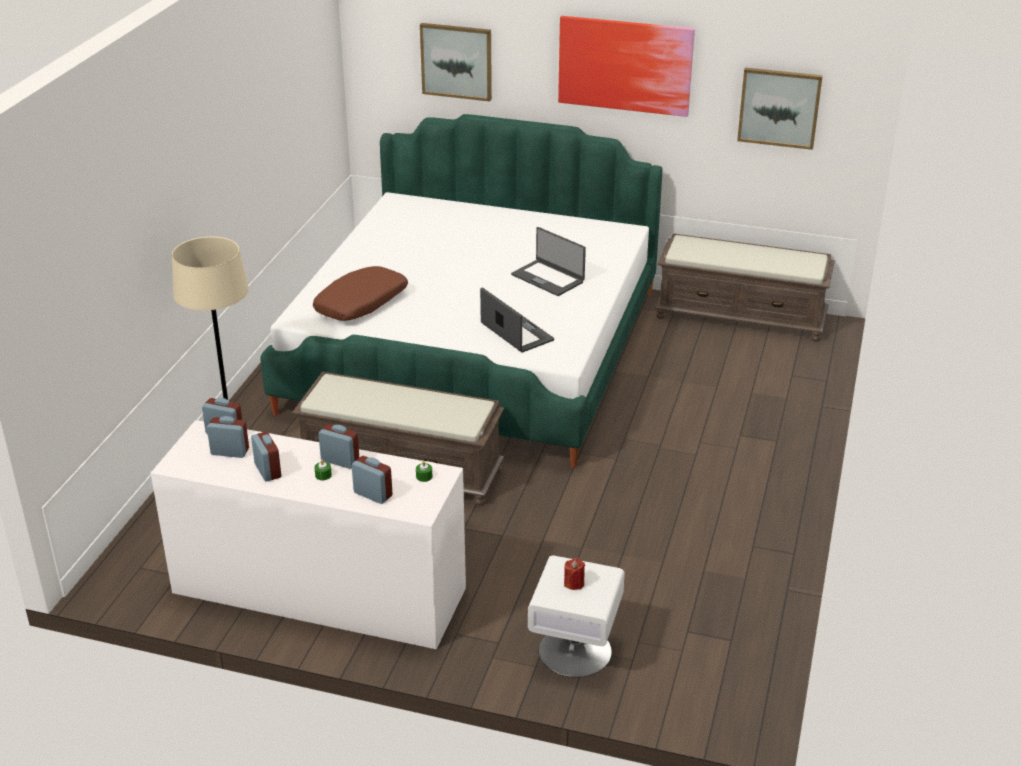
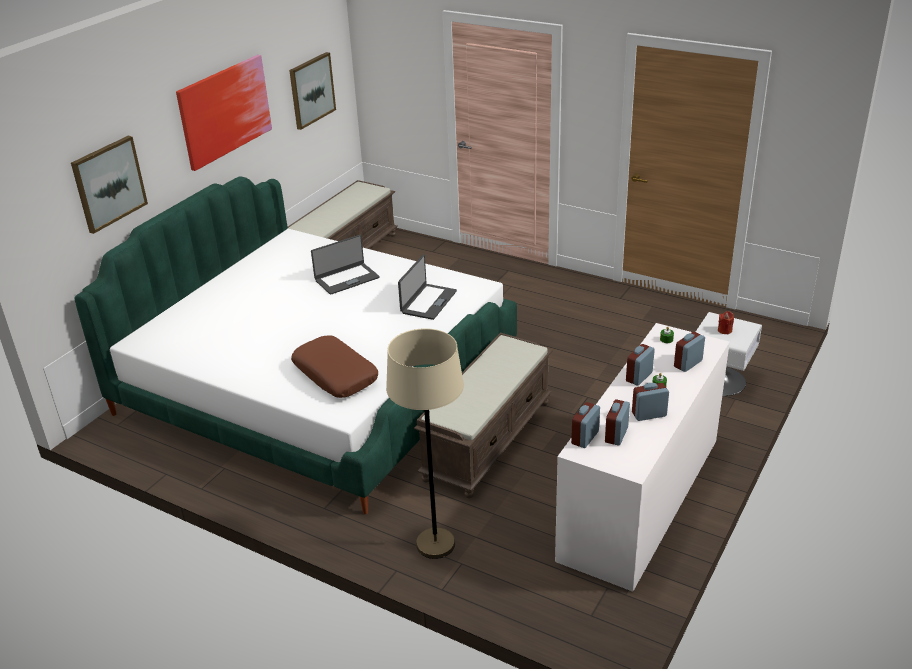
camera: 75 degrees left, 0 degrees up
laptop [480,287,554,353] -> laptop turned 135 degrees clockwise [398,255,457,320]

